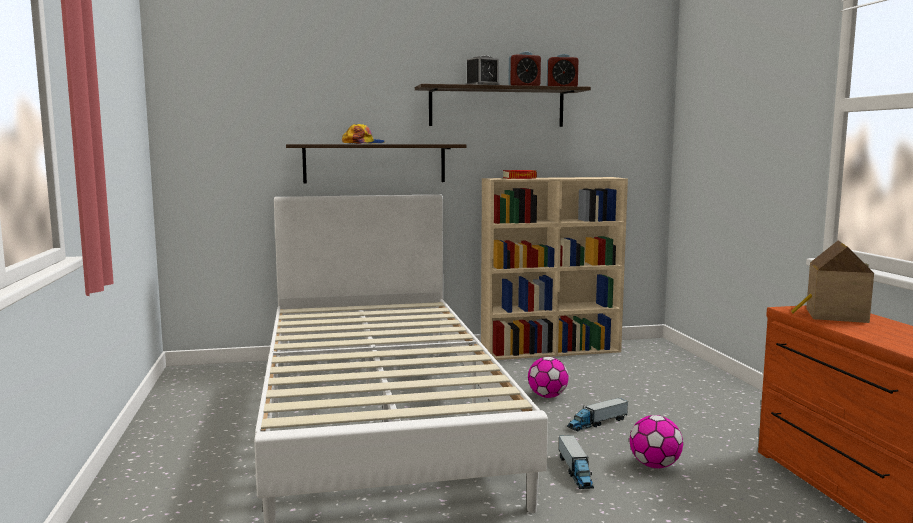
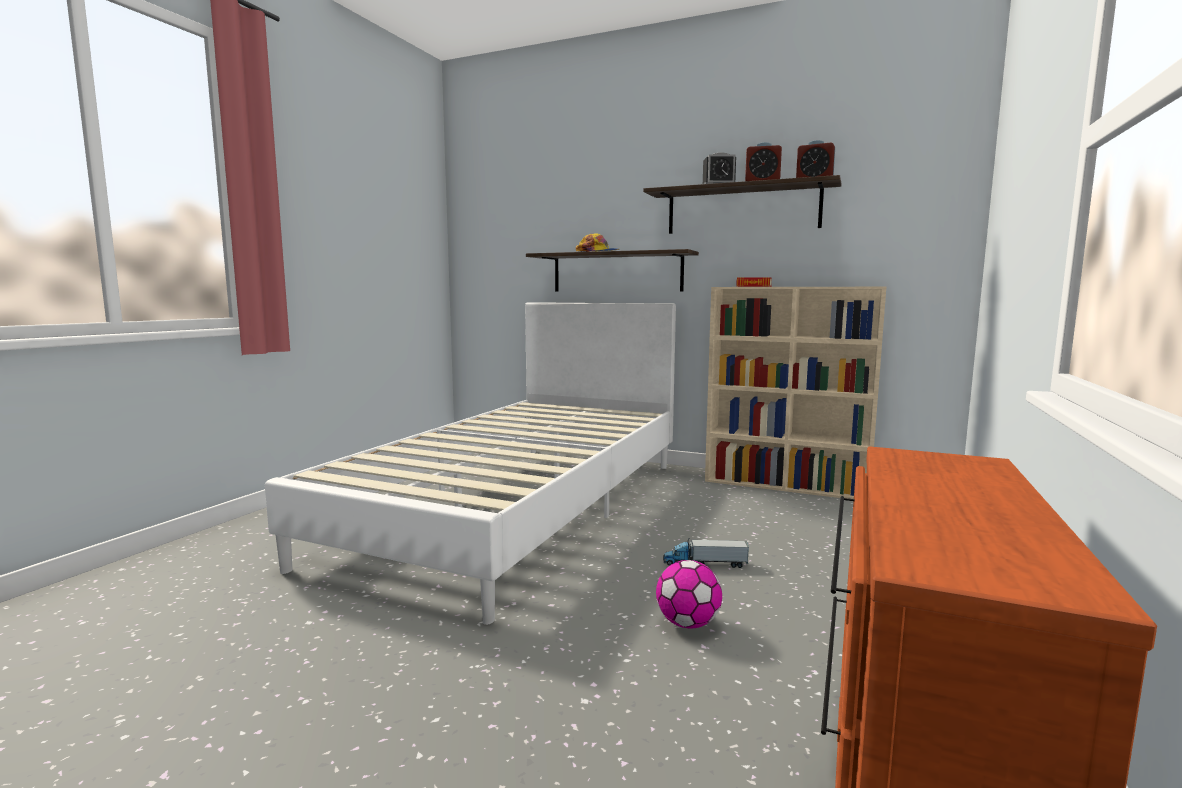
camera: 35 degrees right, 0 degrees up
football [528,357,569,398] -> none
toy truck [559,435,594,489] -> none
toy house [791,241,874,323] -> none

